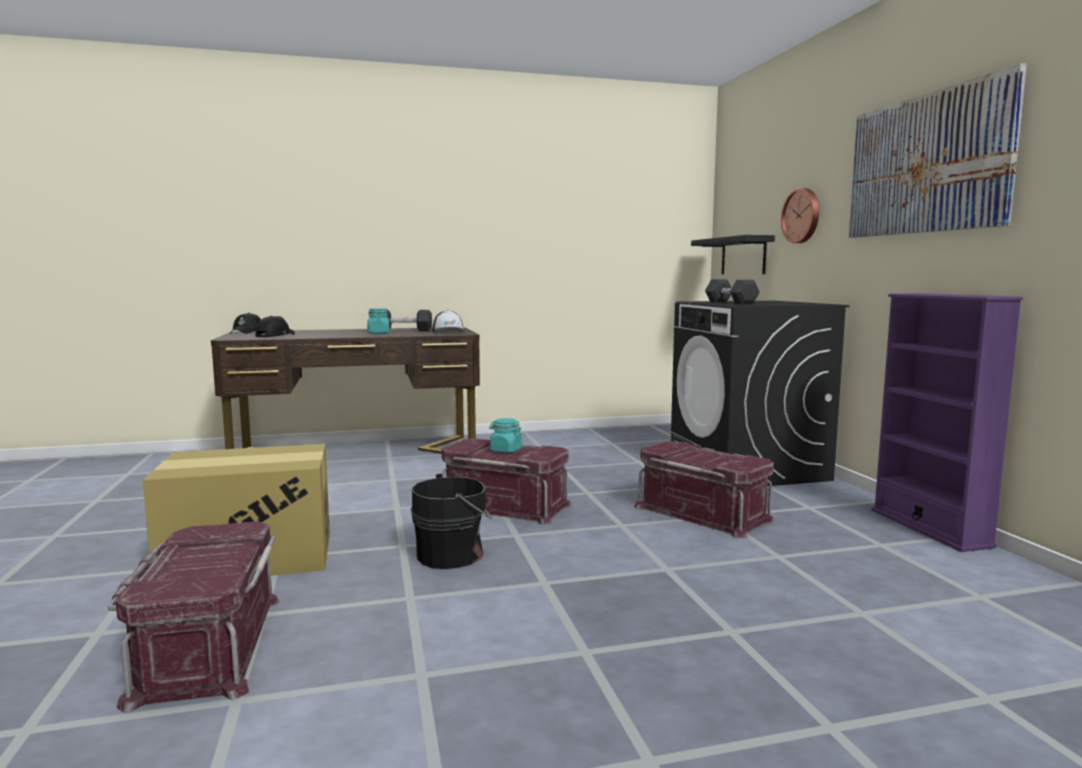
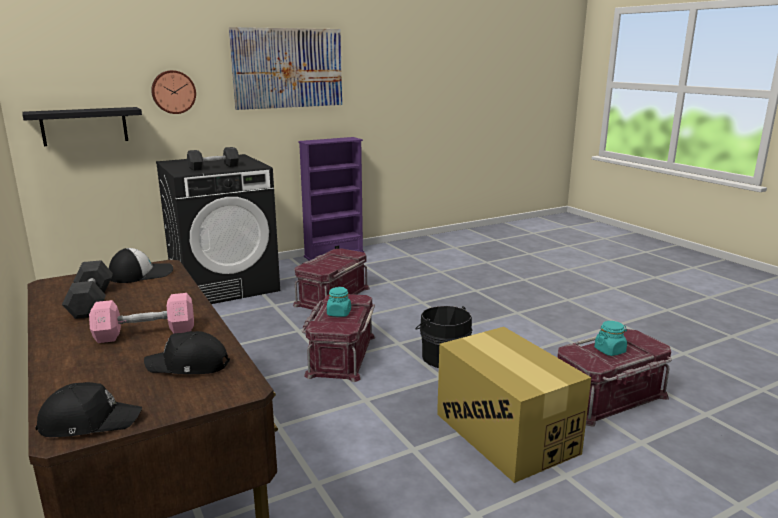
camera: 105 degrees left, 10 degrees up
turquoise jar [367,308,390,334] -> turquoise jar moved to [594,321,627,356]
none -> pink dumbbell [89,293,194,343]

